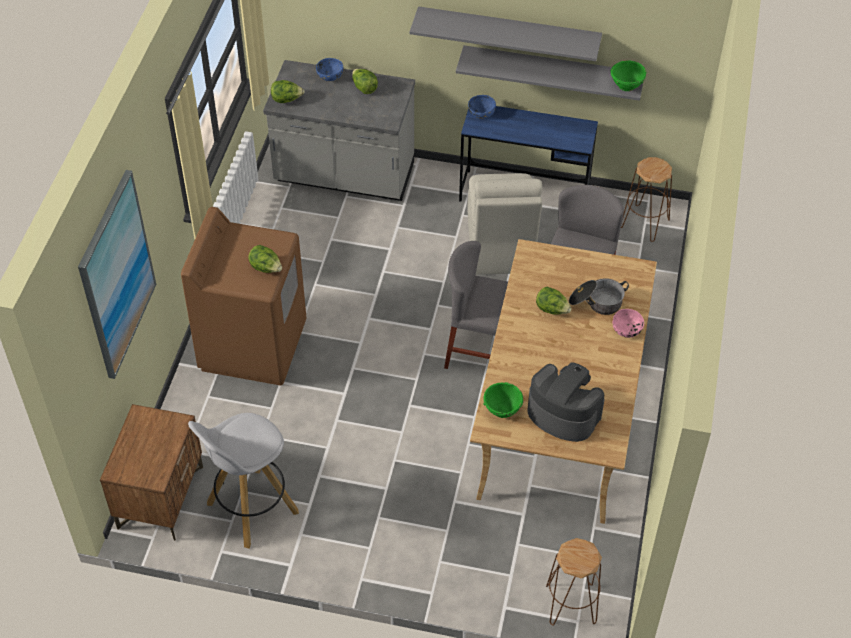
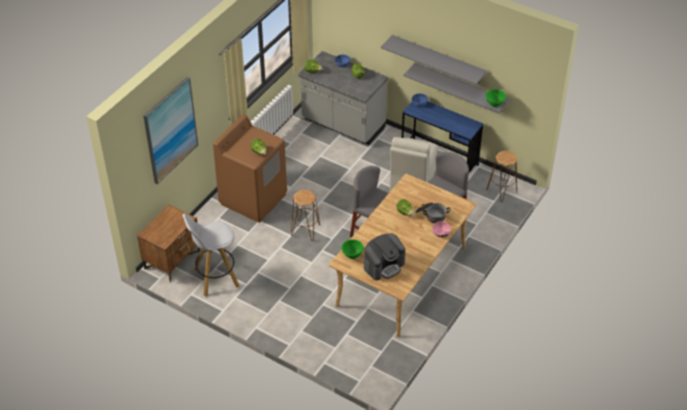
camera: 20 degrees right, 5 degrees down
coffee machine [527,362,604,442] -> coffee machine turned 90 degrees clockwise [364,233,405,281]
brown stool [546,538,602,626] -> brown stool moved to [291,190,320,241]

